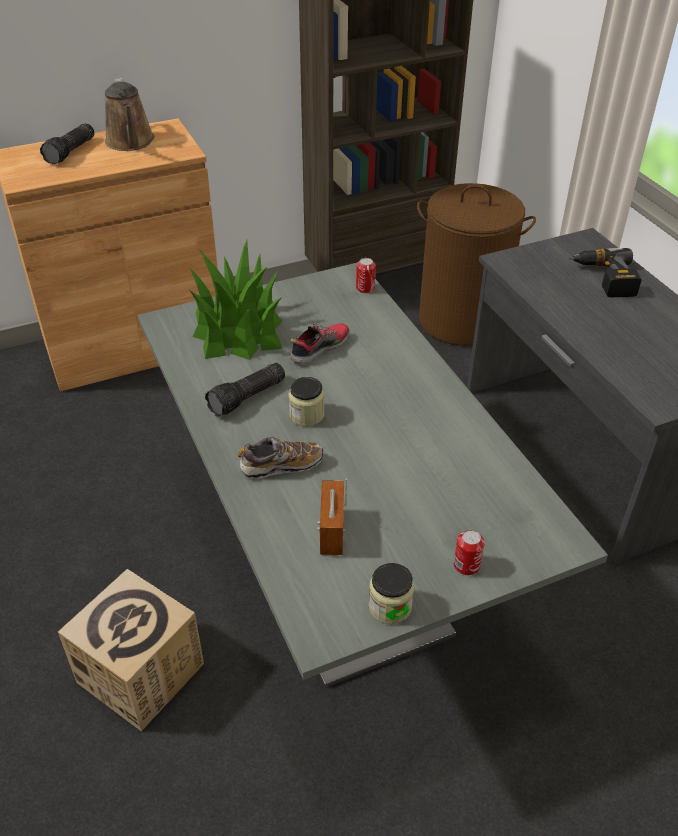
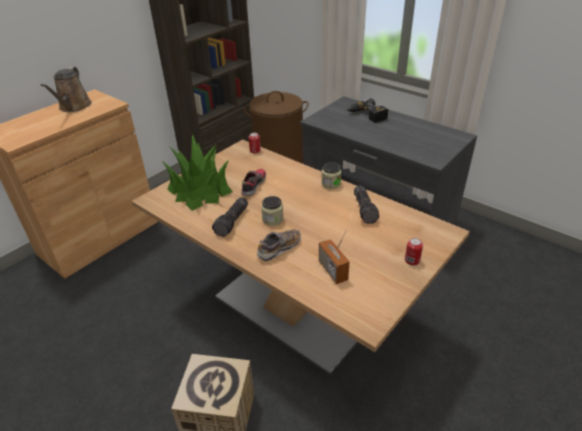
camera: 25 degrees left, 5 degrees down
flashlight [40,123,94,165] -> flashlight moved to [354,185,379,224]
brown watering can [105,78,154,151] -> brown watering can turned 45 degrees clockwise [40,67,92,112]
grey dining table [138,262,608,688] -> brown dining table [132,139,470,376]
jar [369,563,414,624] -> jar moved to [321,162,341,189]

